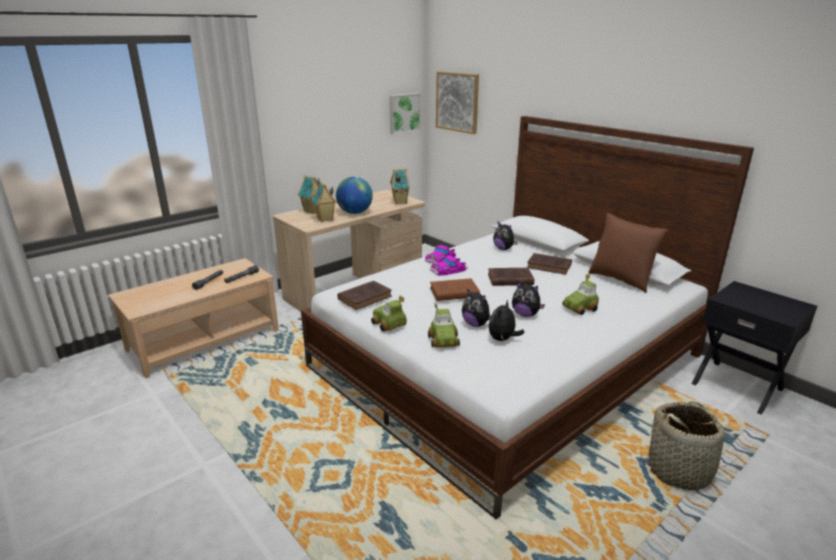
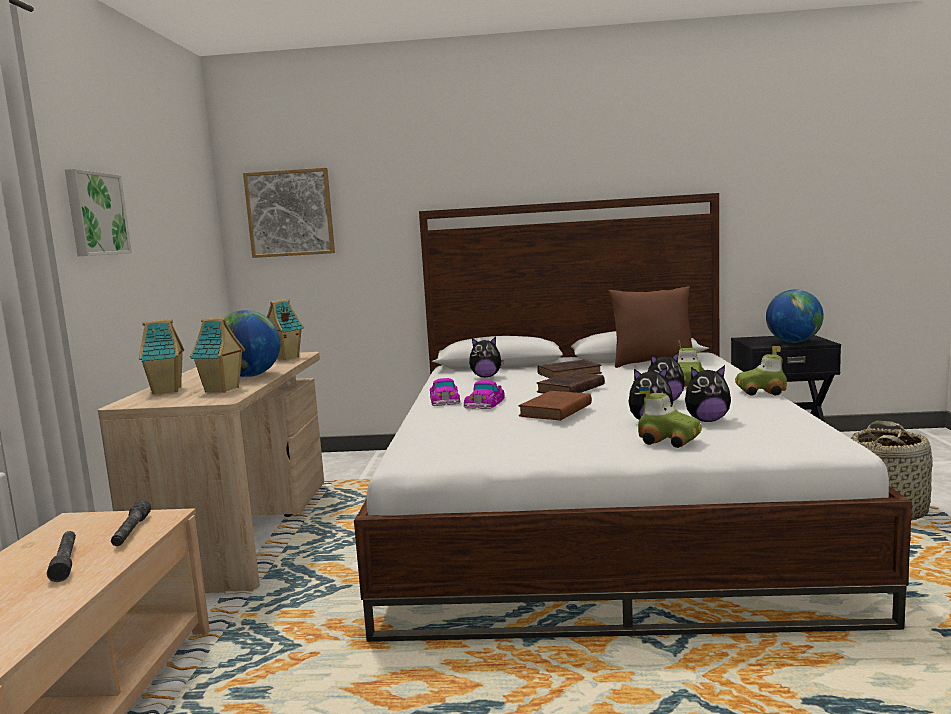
camera: 45 degrees left, 15 degrees down
brown book [338,281,392,310] -> none
toy car [371,296,407,332] -> toy car moved to [735,346,787,396]
picture [389,93,421,134] -> picture moved to [65,169,132,256]
plush toy [489,300,525,341] -> plush toy turned 75 degrees counterclockwise [685,365,731,422]
none -> globe [766,289,824,343]

